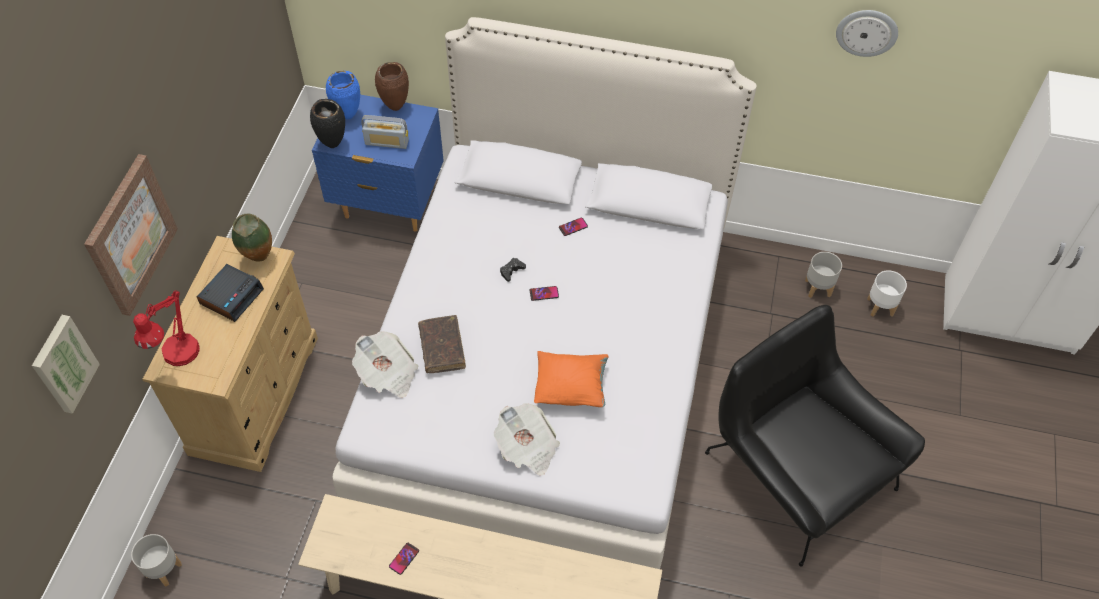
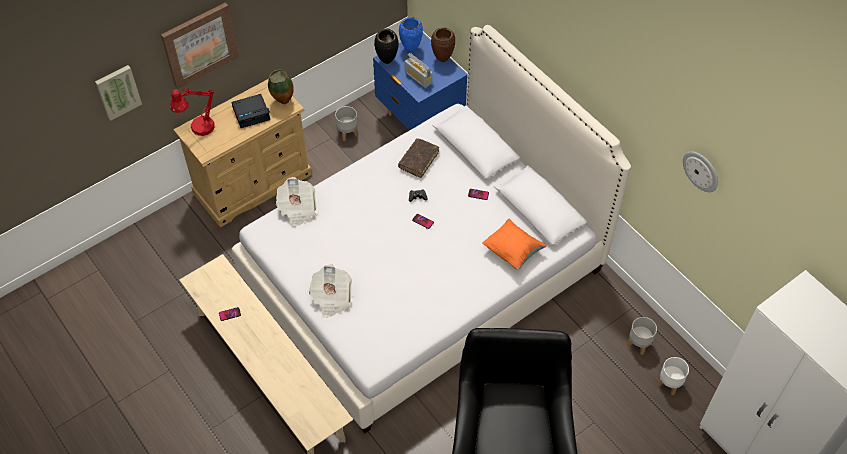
camera: 40 degrees right, 0 degrees up
grey planter [131,534,182,587] -> grey planter moved to [335,106,358,141]
brown book [418,315,466,373] -> brown book moved to [398,138,439,178]
orange pillow [534,351,609,407] -> orange pillow moved to [482,219,547,270]

